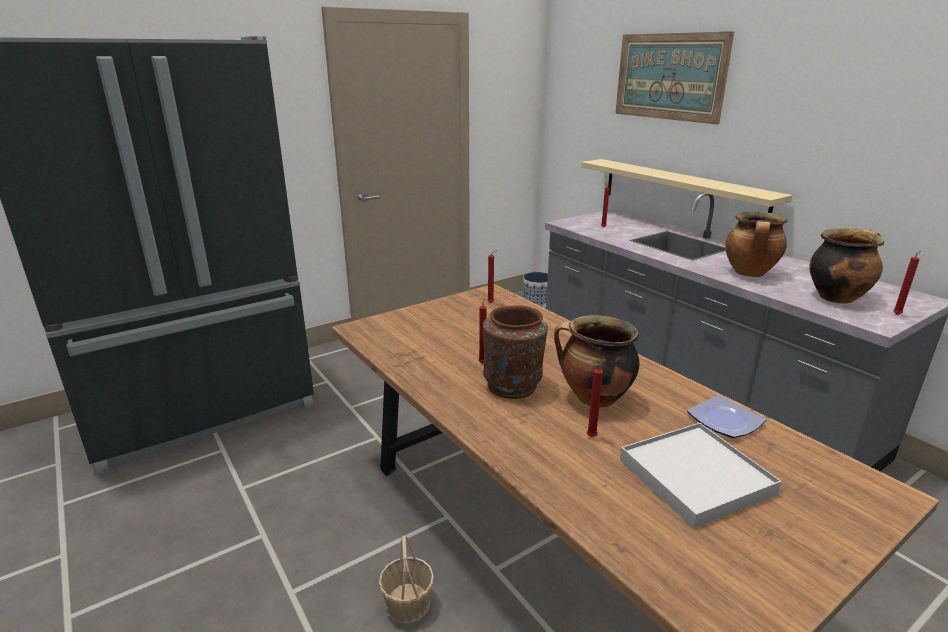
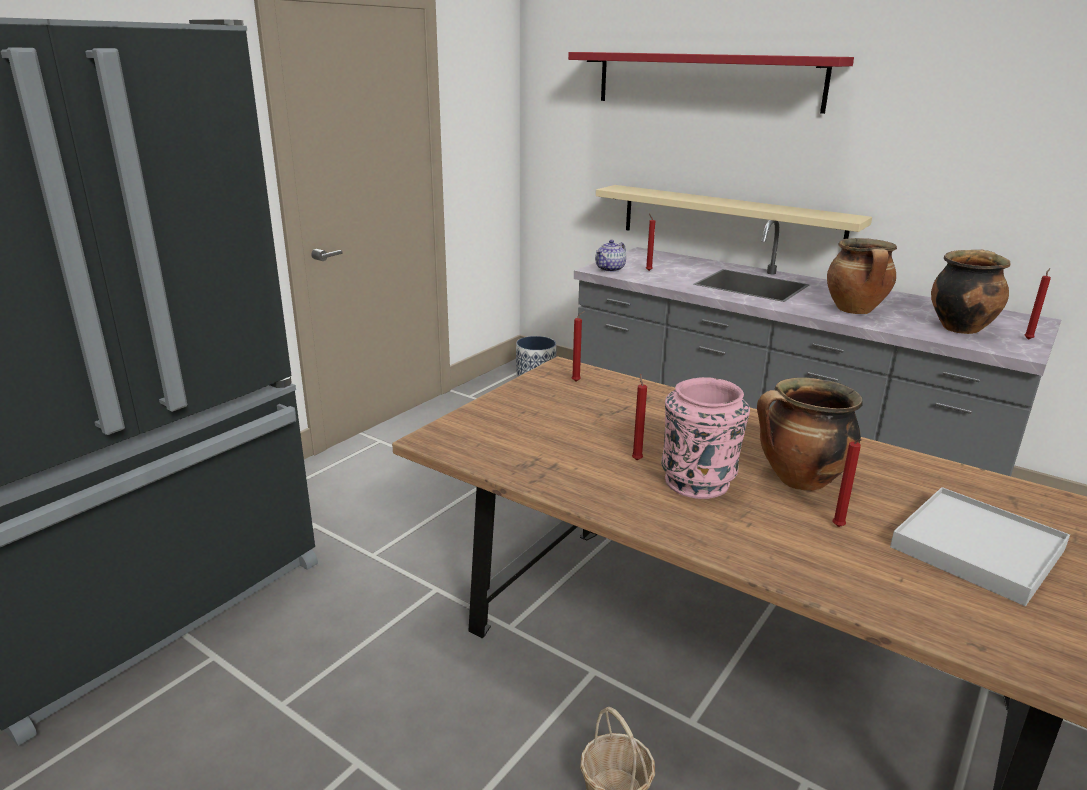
camera: 20 degrees left, 0 degrees up
brown vase [483,305,548,399] -> pink vase [661,377,750,499]
picture [615,31,734,124] -> red shelf [568,52,854,114]
plate [687,395,767,438] -> none
none -> teapot [595,240,626,272]

